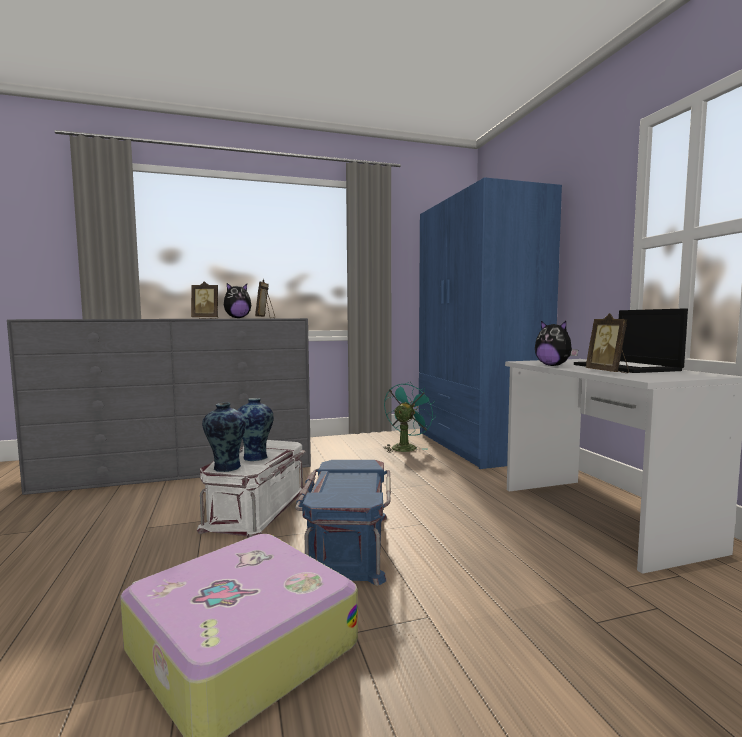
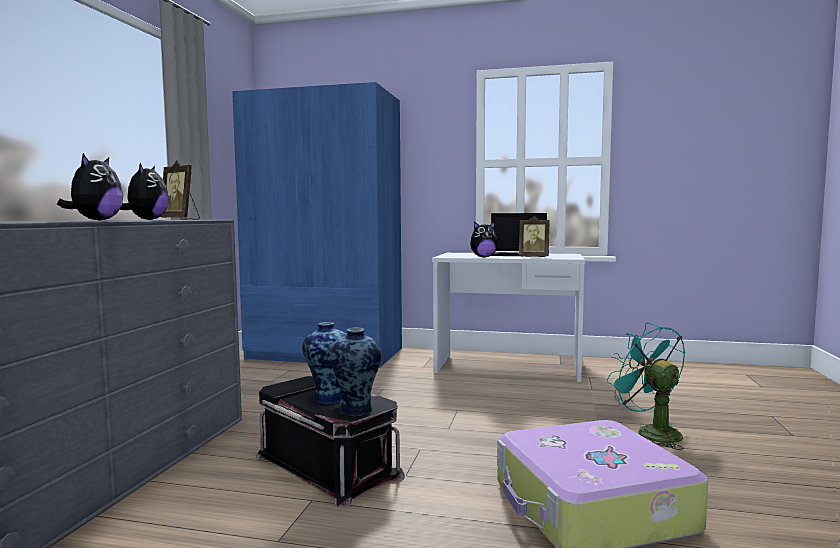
camera: 60 degrees left, 0 degrees up
picture frame [191,281,218,319] -> none
white storage box [197,440,306,538] -> black storage box [256,376,405,507]
blue storage box [295,460,391,586] -> none
turquoise fan [383,381,436,453] -> turquoise fan moved to [606,323,685,450]
none -> plush toy [57,153,123,221]

